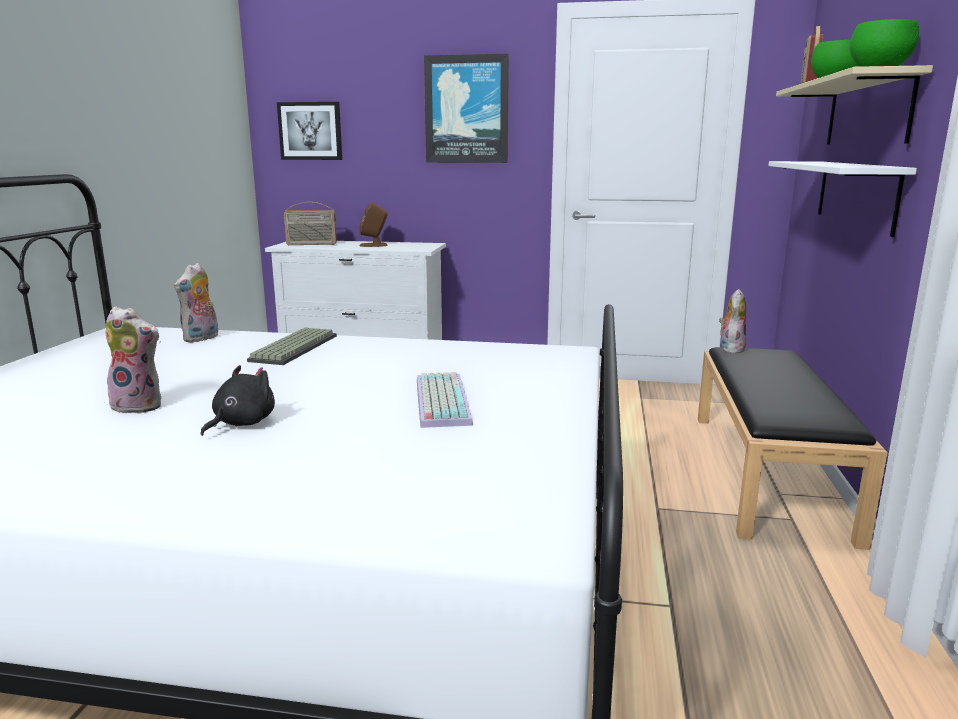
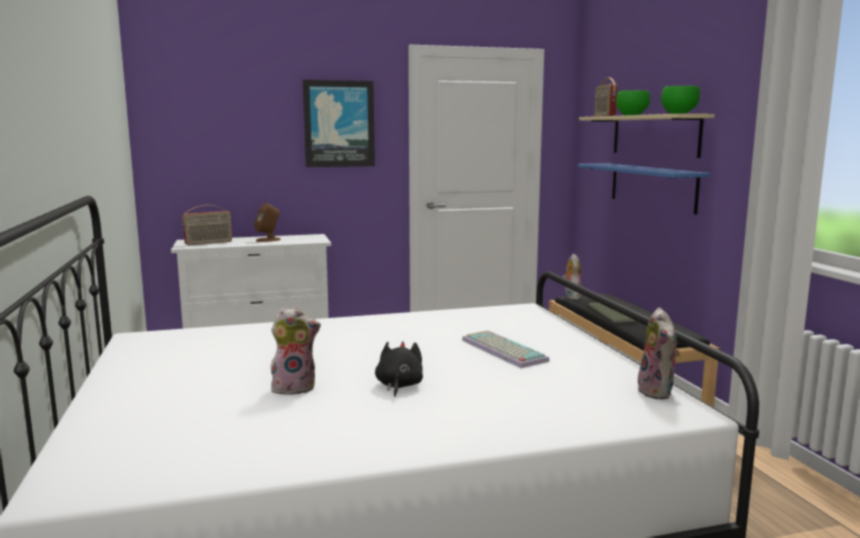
camera: 25 degrees left, 5 degrees down
plush toy [174,263,218,343] -> plush toy moved to [638,307,680,400]
keyboard [247,328,337,365] -> keyboard moved to [587,302,637,325]
picture [277,102,342,160] -> none
white shelf [769,161,917,237] -> blue shelf [578,163,711,215]

